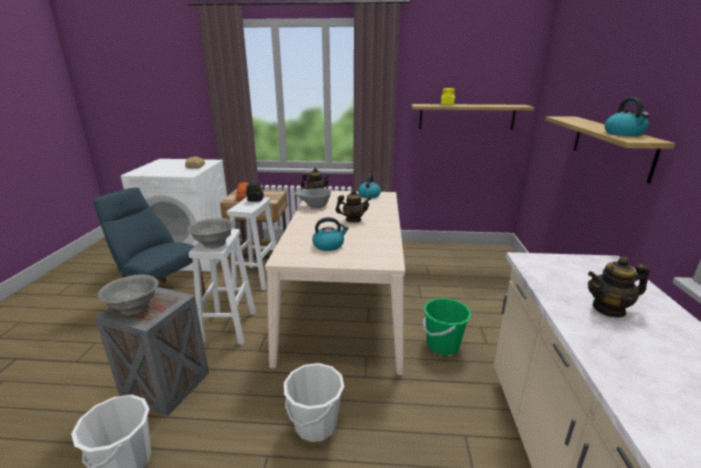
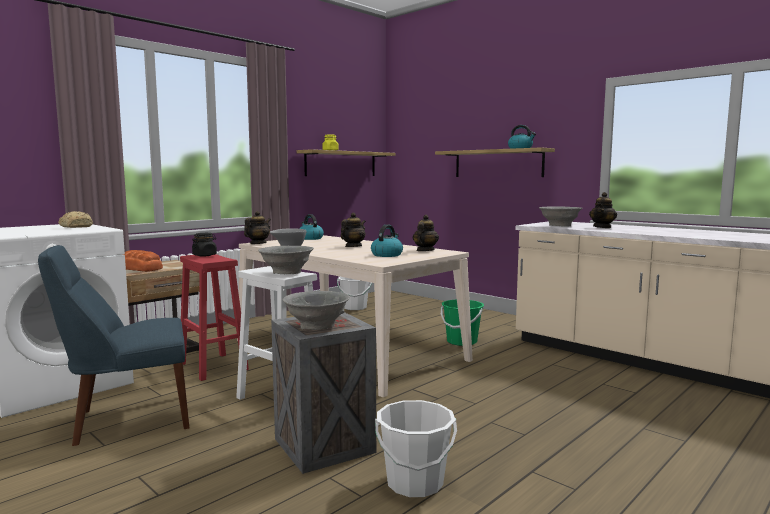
camera: 50 degrees left, 15 degrees down
white stool [227,197,276,290] -> red stool [180,254,249,381]
white bucket [284,363,344,442] -> white bucket moved to [337,277,372,310]
none -> teapot [413,215,439,251]
none -> grey bowl [539,206,583,227]

